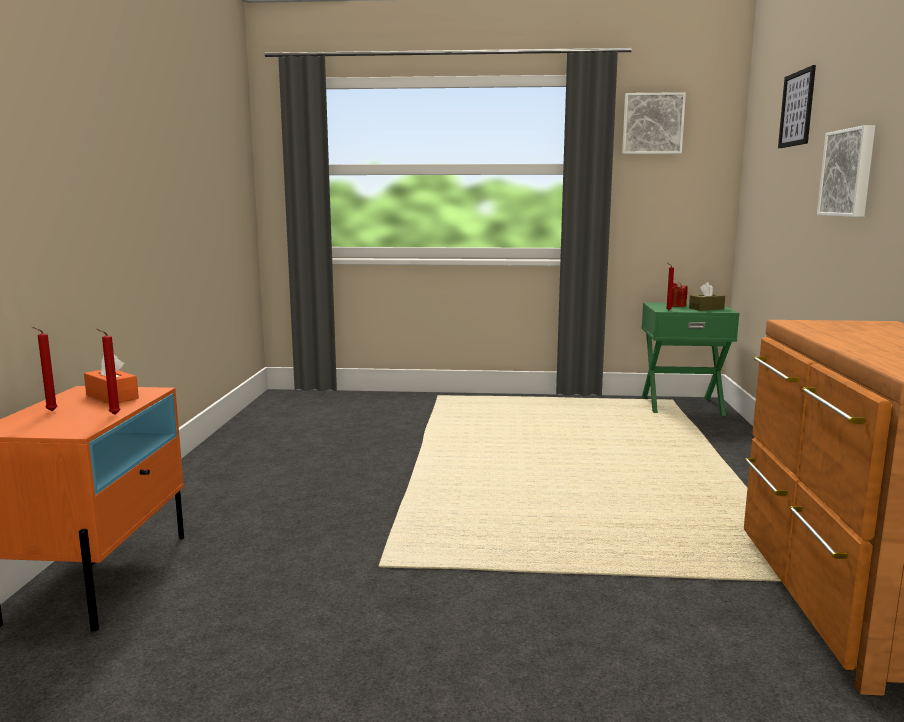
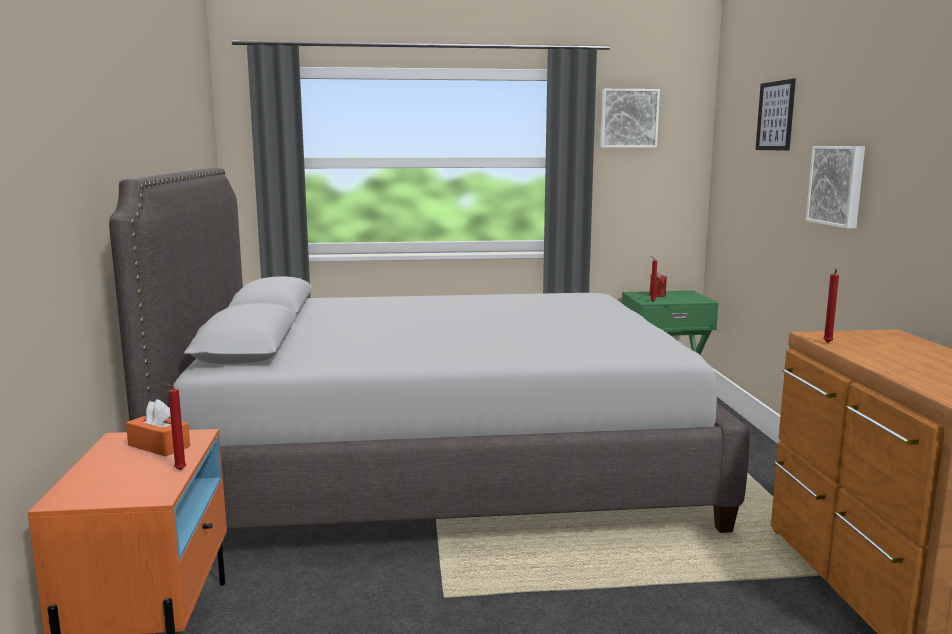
camera: 10 degrees left, 0 degrees up
red candle [32,327,58,411] -> red candle moved to [823,268,839,343]
brown tissue box [689,282,725,311] -> none
none -> grey bed [109,167,750,533]

